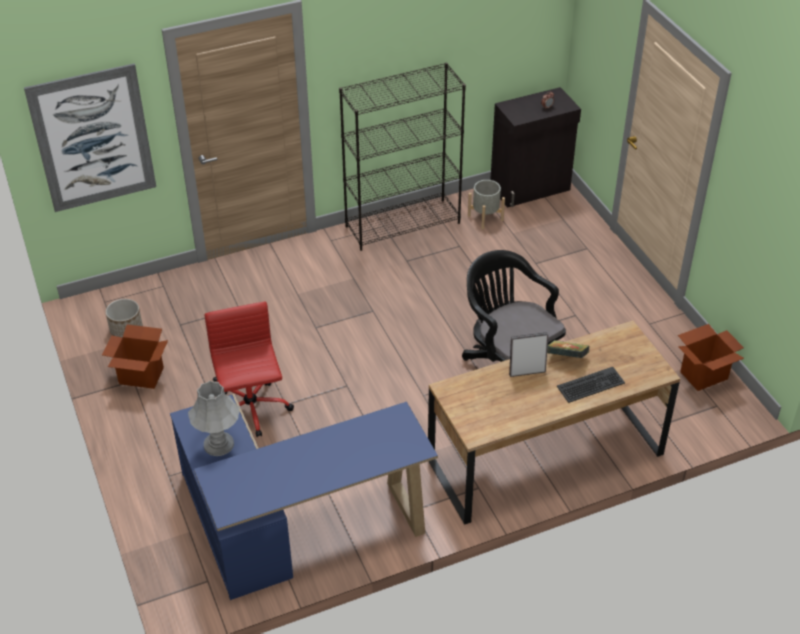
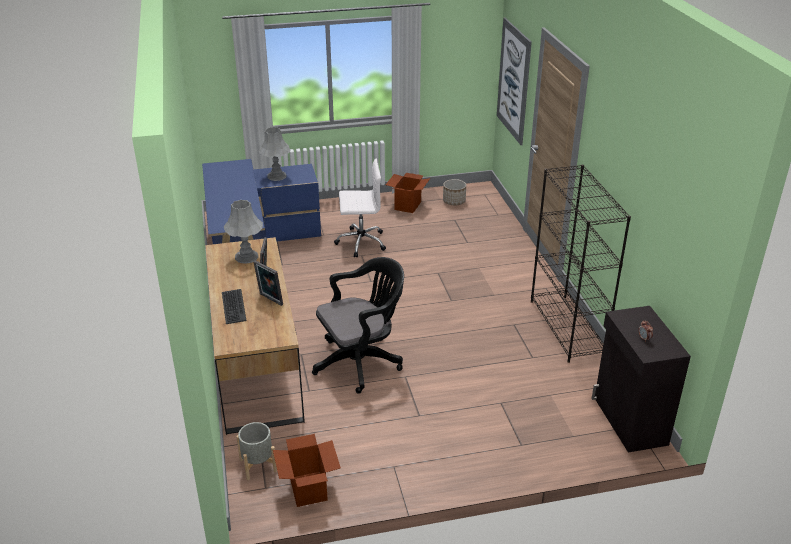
camera: 100 degrees right, 10 degrees down
red office chair [205,302,294,437] -> white office chair [334,158,386,257]
grey planter [468,180,505,229] -> grey planter moved to [236,422,277,480]
book [547,340,589,358] -> picture frame [253,260,283,306]
none -> grey table lamp [224,200,263,264]

